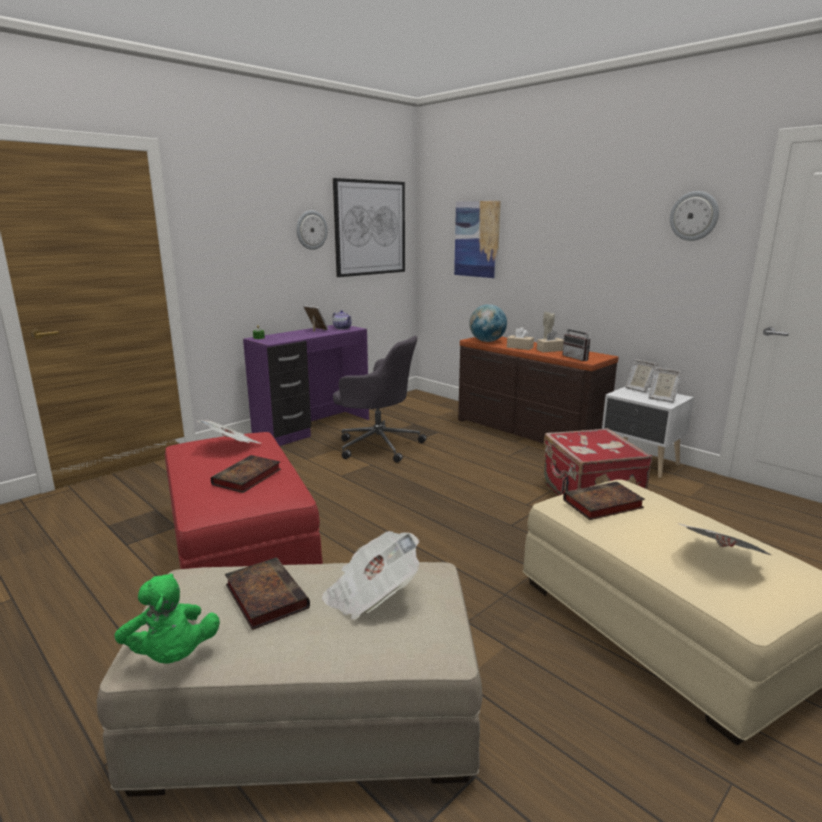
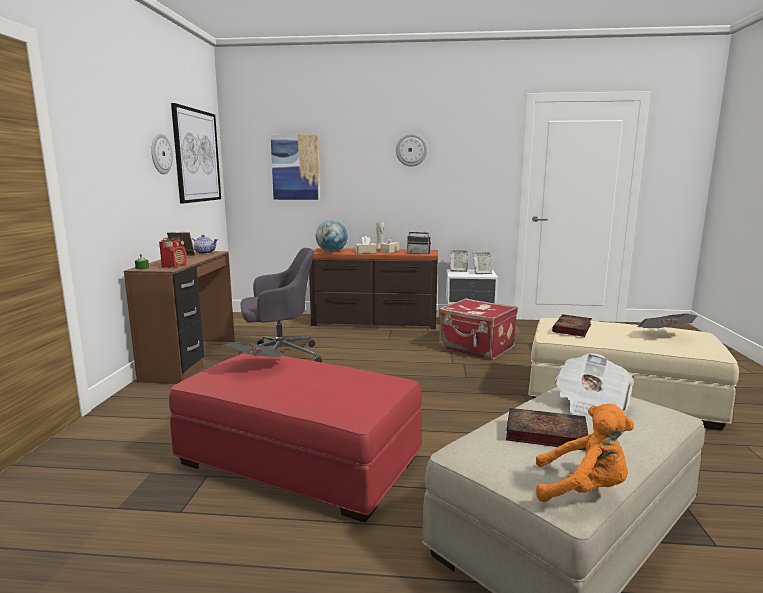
camera: 40 degrees left, 5 degrees down
green plush toy [114,573,220,664] -> orange plush toy [536,404,634,502]
book [211,455,281,493] -> none
purple desk [243,325,369,446] -> brown desk [124,251,235,384]
wall clock [670,191,719,241] -> wall clock moved to [396,134,428,167]
none -> radio [159,237,187,268]

